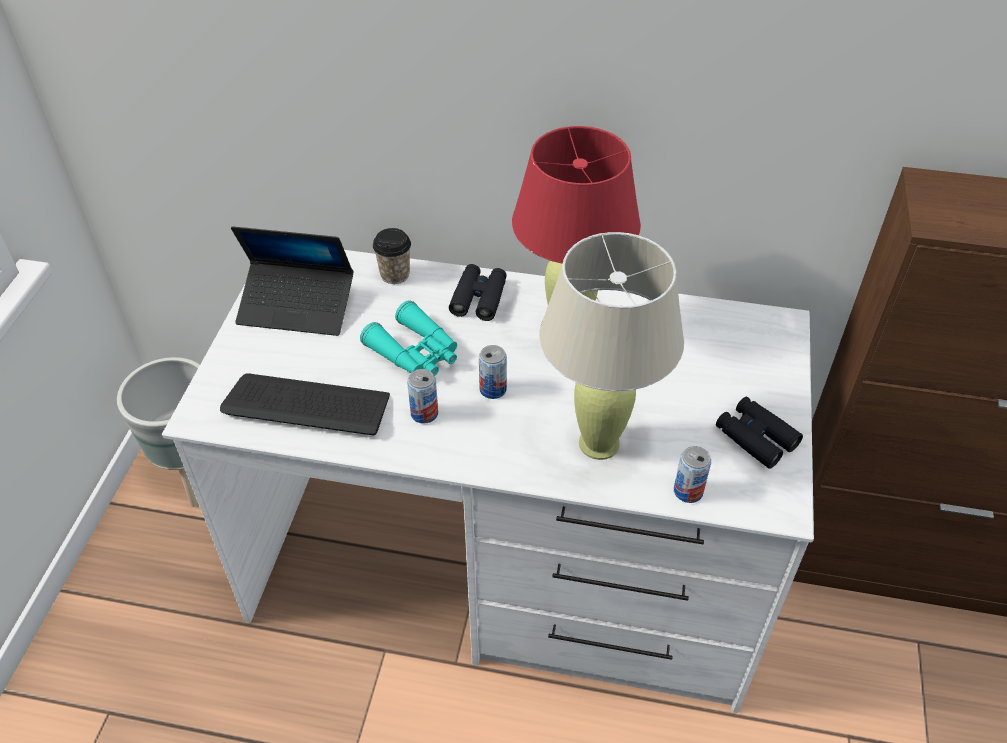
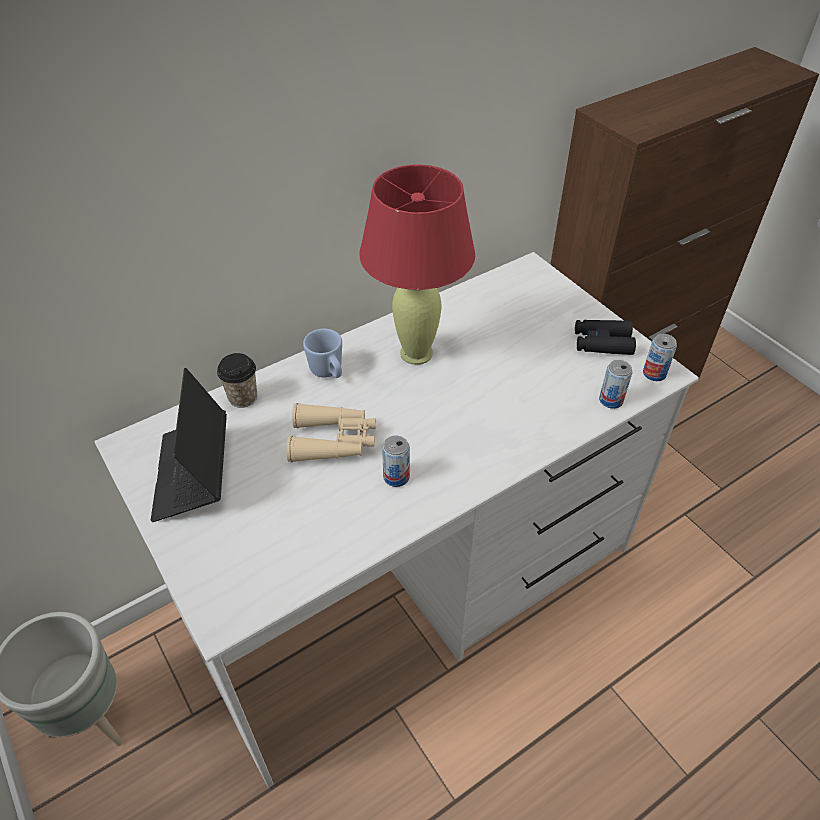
camera: 45 degrees left, 0 degrees up
keyboard [220,373,390,435] -> none
laptop [231,226,353,336] -> laptop turned 120 degrees clockwise [151,368,227,522]
turquoise binoculars [360,300,457,376] -> beige binoculars [287,403,376,462]
black binoculars [449,264,507,321] -> blue mug [303,329,342,378]
can [479,345,507,399] -> can moved to [643,334,677,381]
beige table lamp [539,232,684,460] -> none

